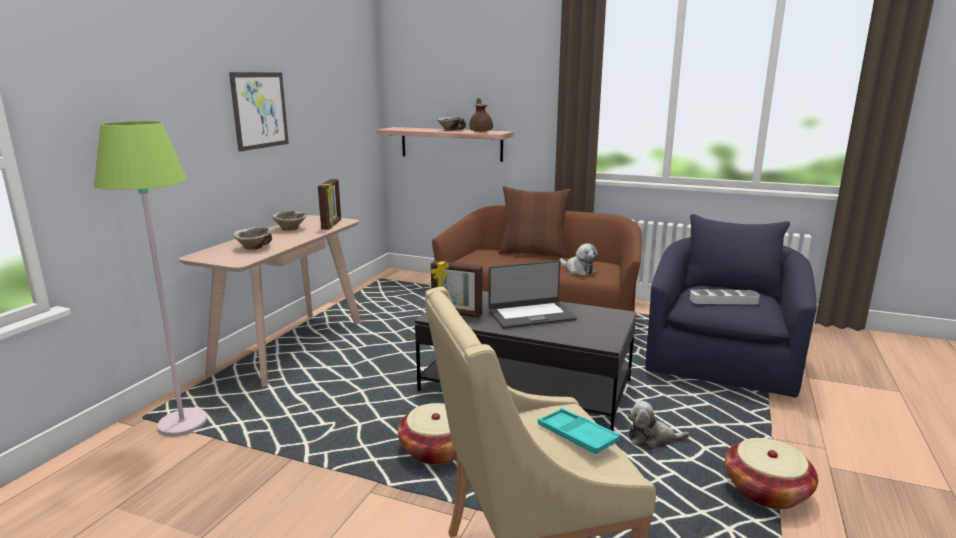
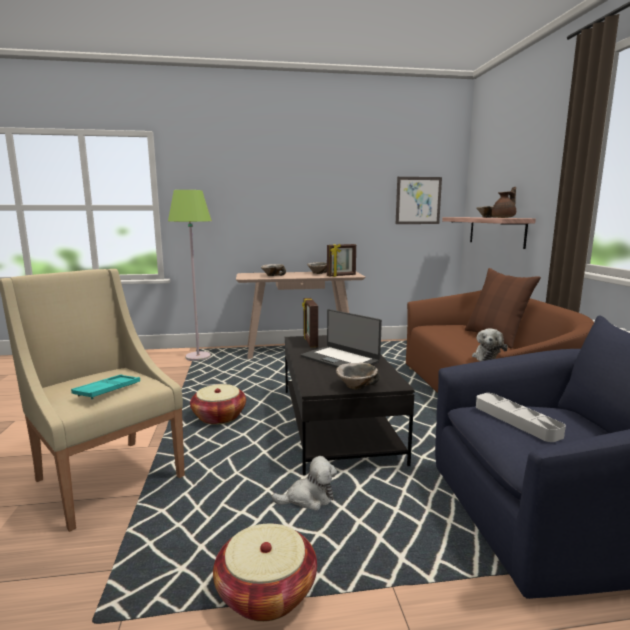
camera: 60 degrees right, 5 degrees down
picture [229,72,289,151] -> picture moved to [396,177,442,224]
plush toy [627,400,689,449] -> plush toy turned 105 degrees clockwise [272,456,337,510]
none -> bowl [336,363,380,390]

